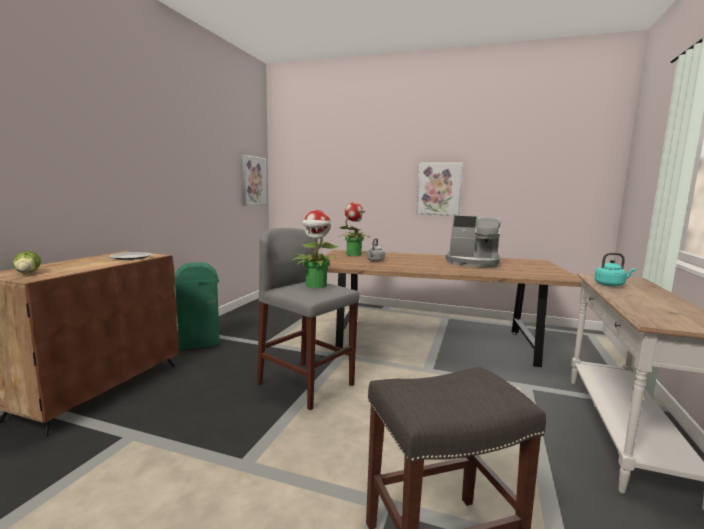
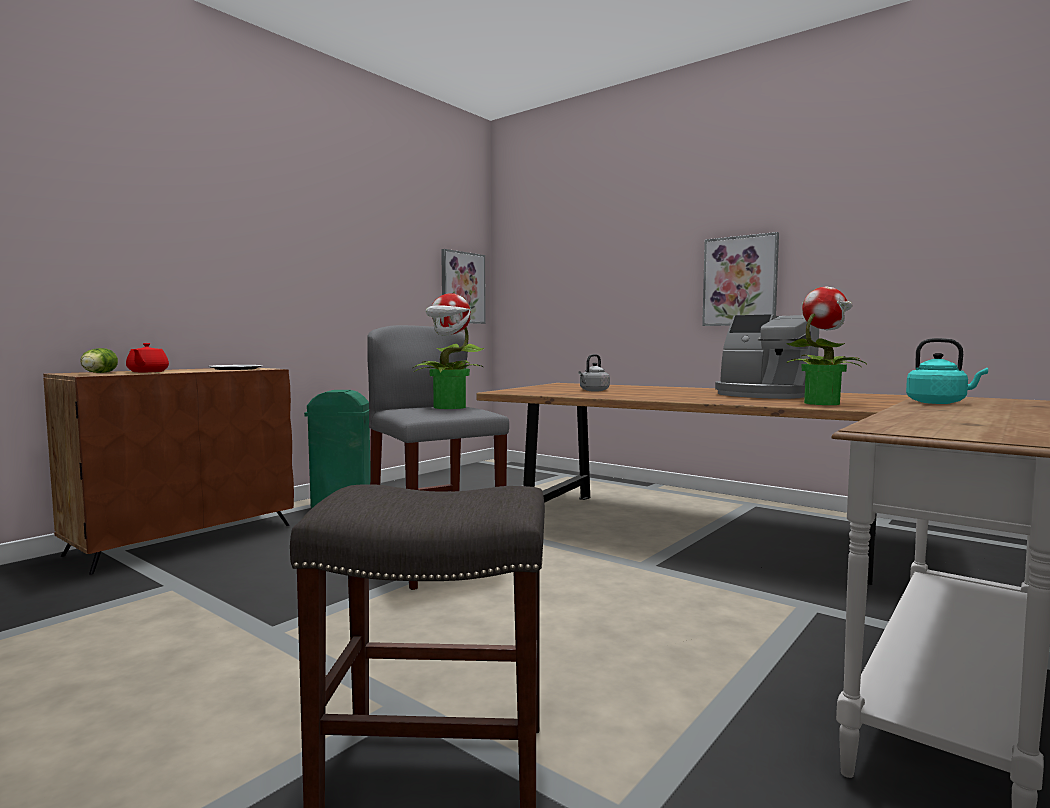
camera: 20 degrees right, 5 degrees down
potted plant [338,202,372,256] -> potted plant moved to [786,286,868,405]
none -> red teapot [126,343,169,372]

